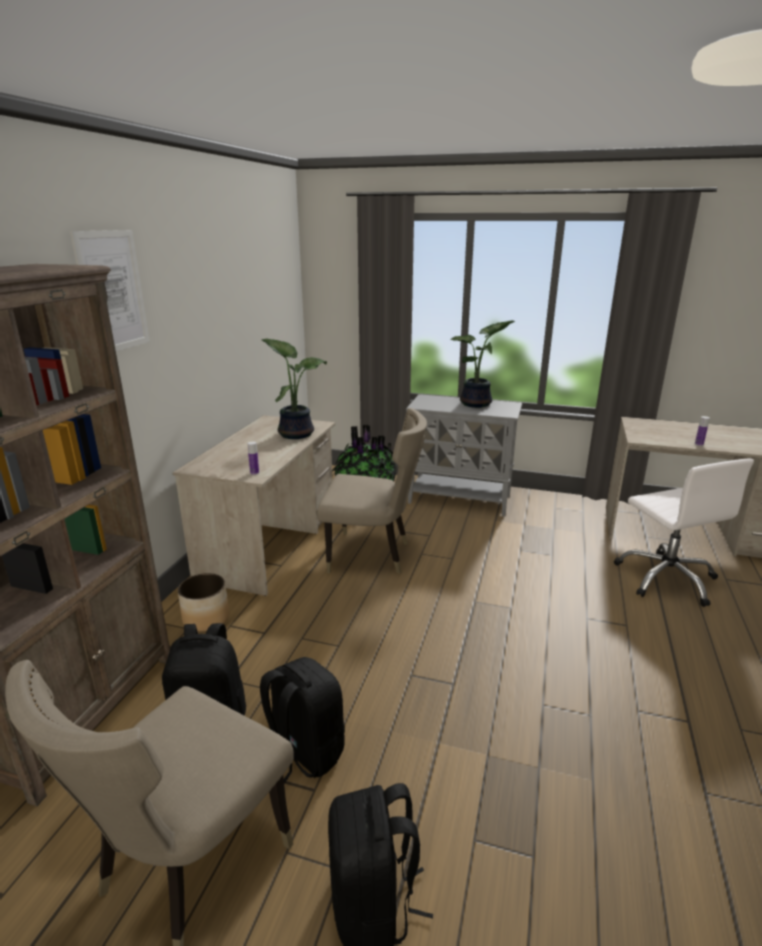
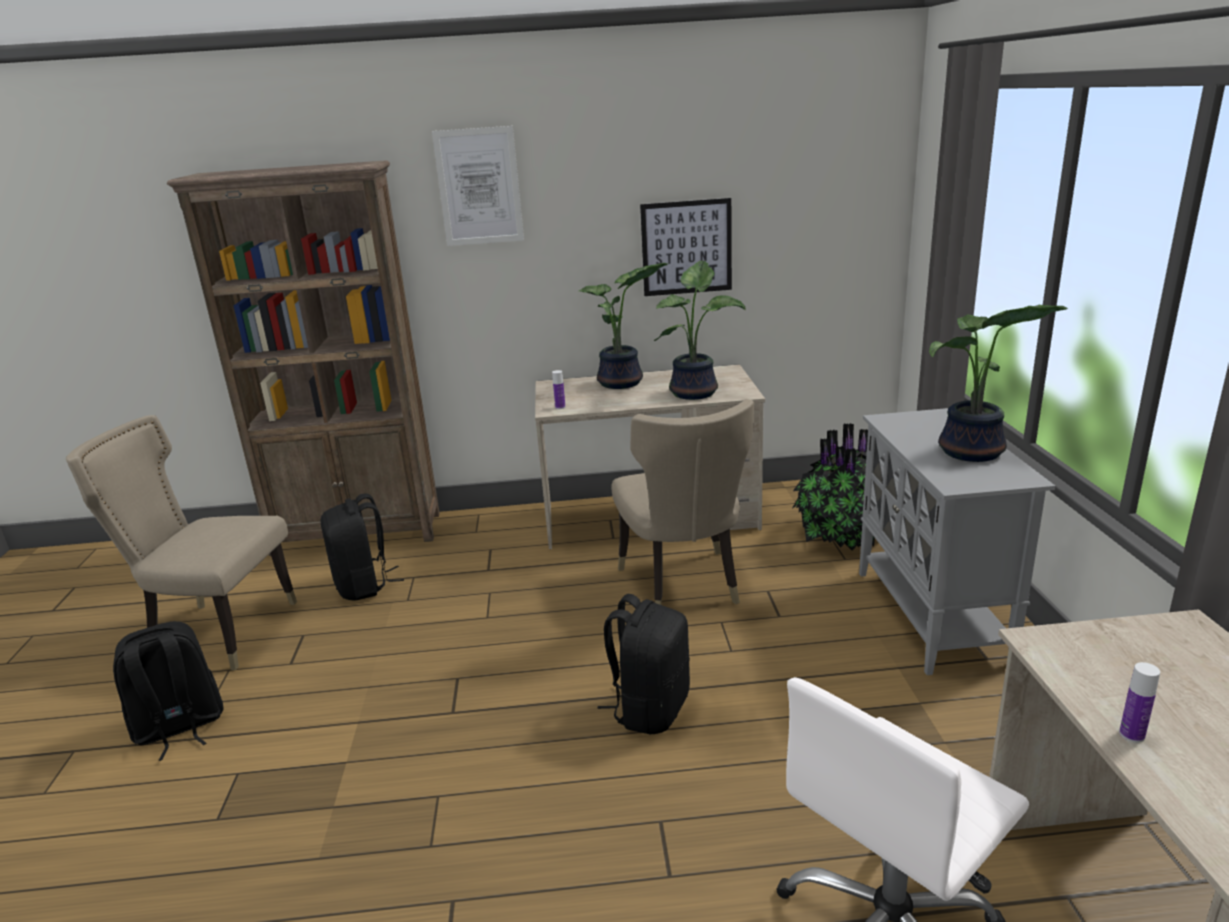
camera: 70 degrees right, 0 degrees up
planter [178,573,229,632] -> none
black backpack [260,657,345,784] -> black backpack moved to [598,594,690,734]
none -> potted plant [579,263,668,389]
none -> picture [640,198,732,296]

